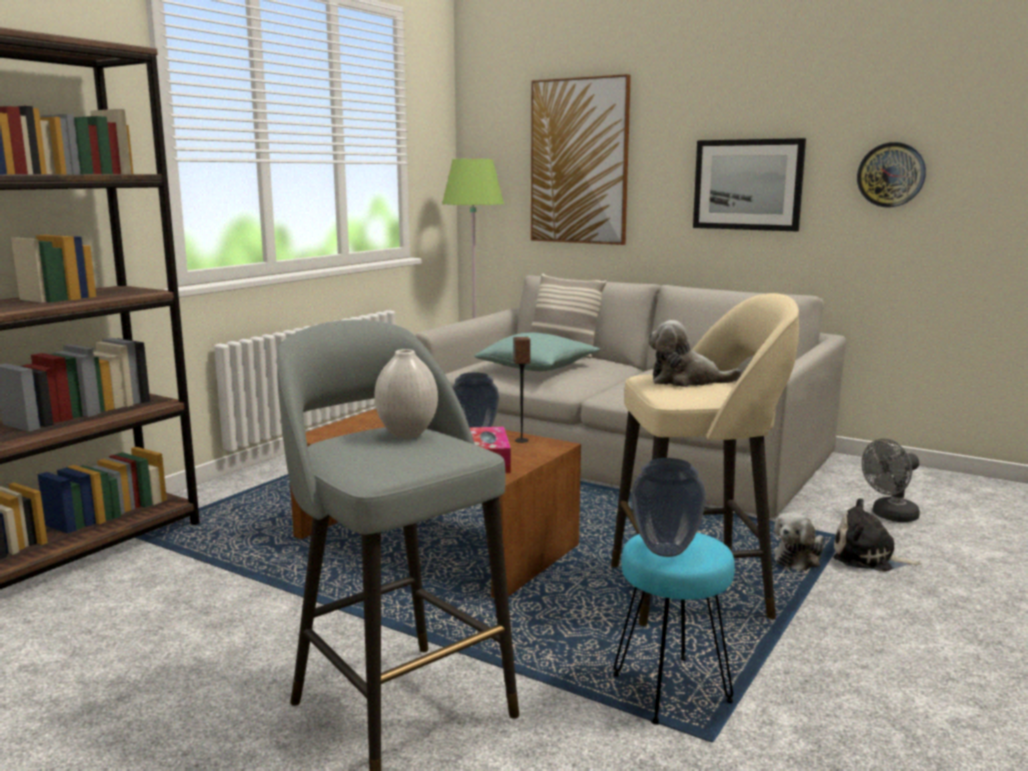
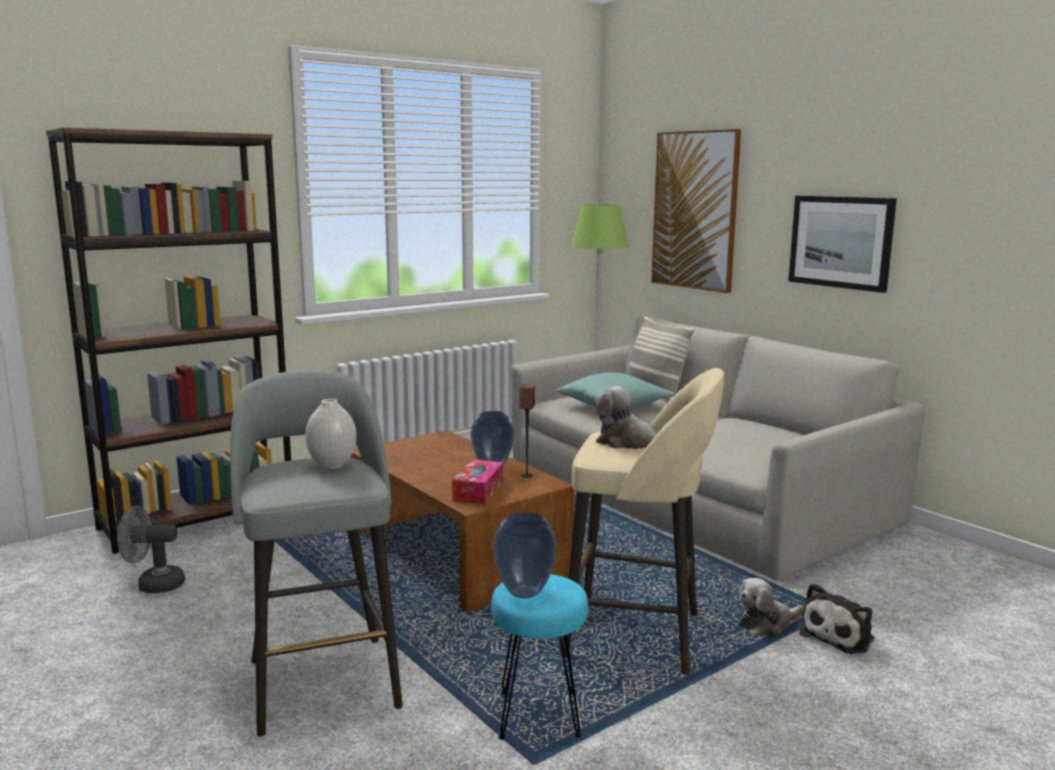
camera: 20 degrees right, 0 degrees up
plush toy [833,498,922,572] -> plush toy turned 90 degrees counterclockwise [800,583,874,654]
wall clock [857,142,926,207] -> none
grey fan [862,439,920,522] -> grey fan moved to [117,506,185,593]

